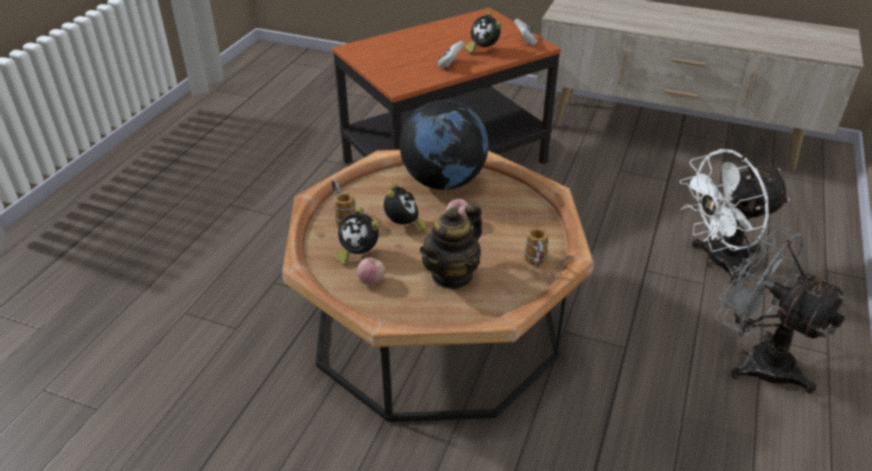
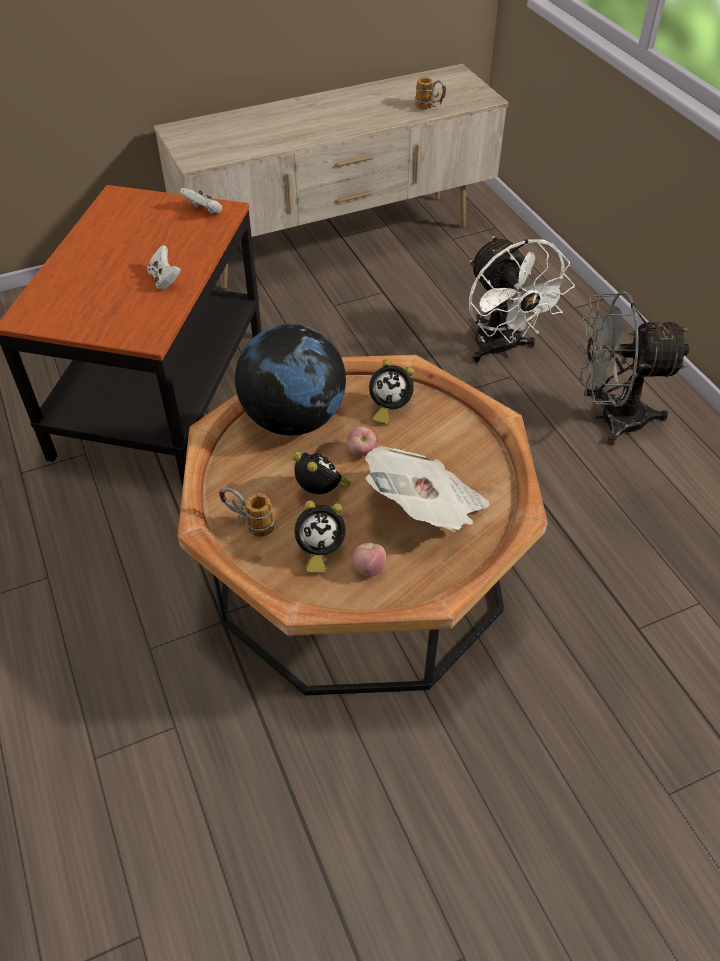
camera: 45 degrees left, 10 degrees up
teapot [420,203,482,290] -> newspaper [365,446,490,532]
alarm clock [465,12,502,54] -> alarm clock moved to [369,359,414,424]
mug [524,228,549,269] -> mug moved to [415,77,446,110]
white fan [680,149,790,285] -> white fan turned 45 degrees counterclockwise [469,236,575,363]

